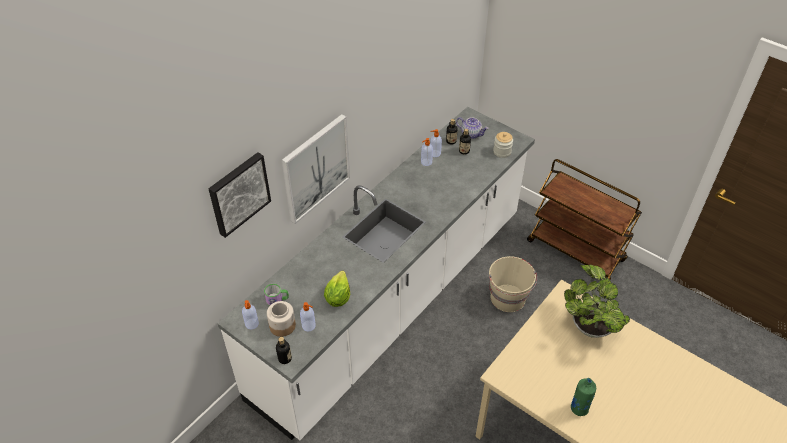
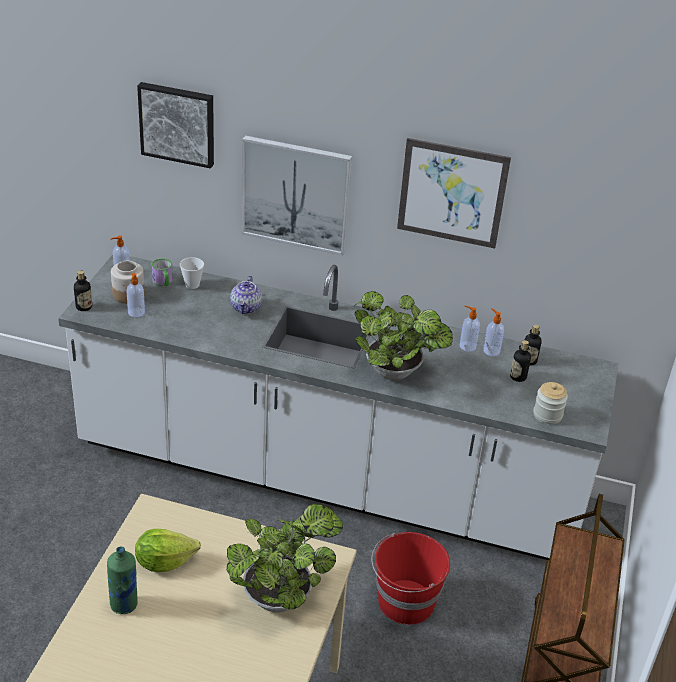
camera: 65 degrees right, 10 degrees down
lettuce [324,271,350,307] -> lettuce moved to [135,529,201,572]
teapot [456,117,489,139] -> teapot moved to [230,275,262,314]
beige bucket [489,256,537,312] -> red bucket [371,532,450,625]
none -> cup [180,257,204,289]
none -> potted plant [355,291,453,380]
none -> picture [397,138,511,249]

